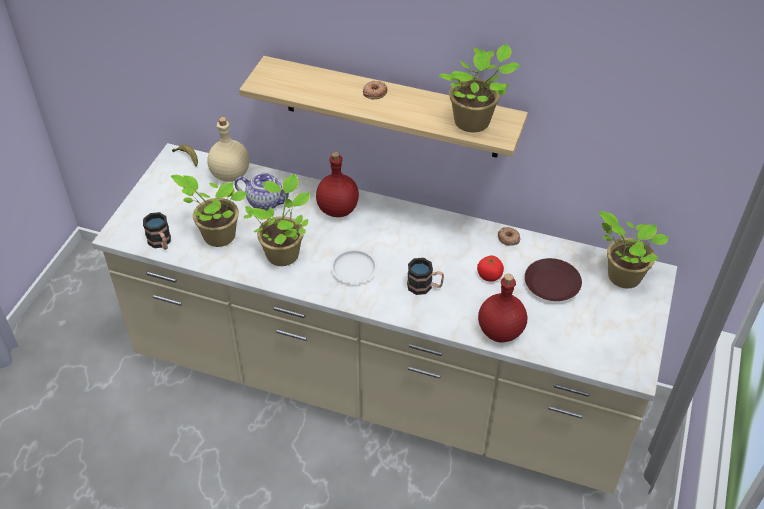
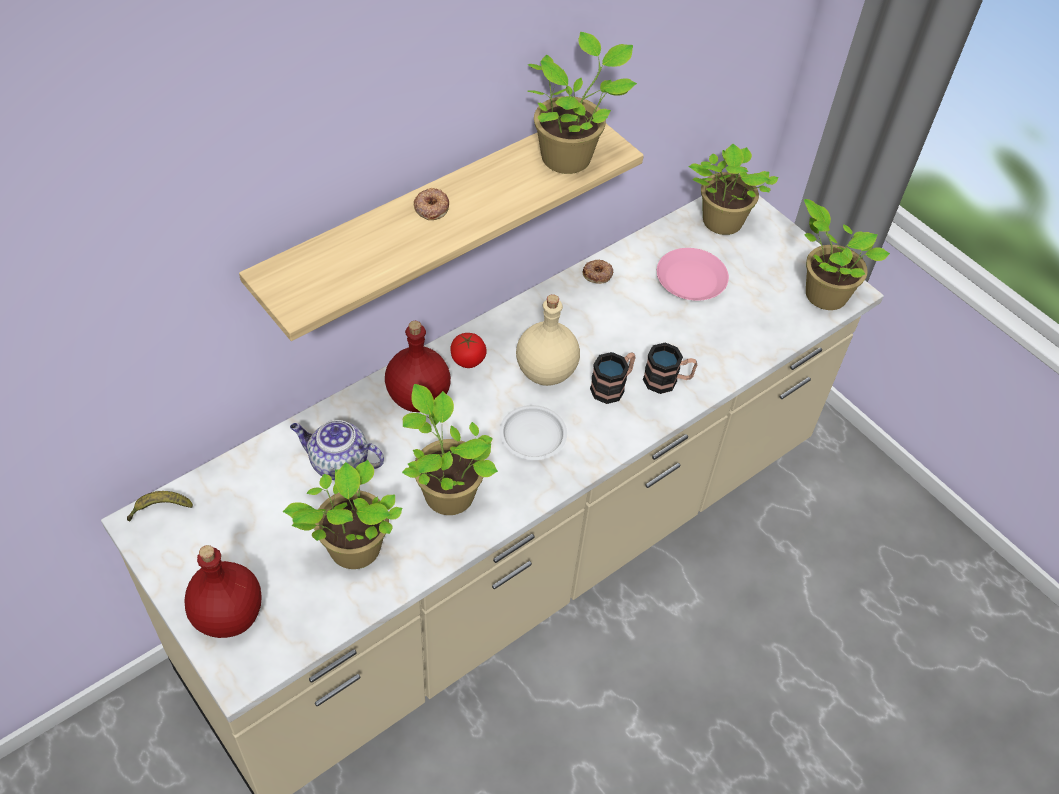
camera: 60 degrees left, 5 degrees up
mug [143,212,171,250] -> mug moved to [643,343,697,394]
beige bottle [207,117,249,182] -> beige bottle moved to [516,294,580,386]
teapot [234,173,289,211] -> teapot turned 120 degrees counterclockwise [290,420,384,480]
tomato [477,255,504,282] -> tomato moved to [450,333,487,368]
red bottle [478,274,527,343] -> red bottle moved to [184,545,261,638]
brown plate [525,258,582,301] -> pink plate [657,248,729,301]
none -> potted plant [804,199,890,310]

